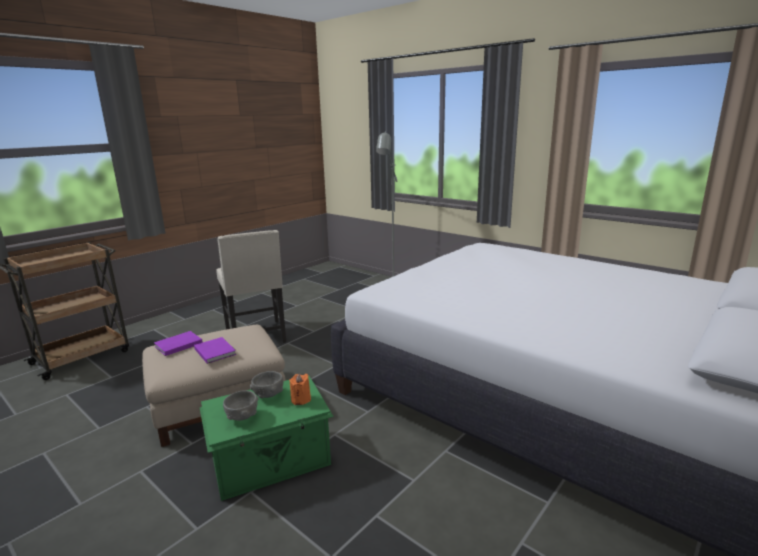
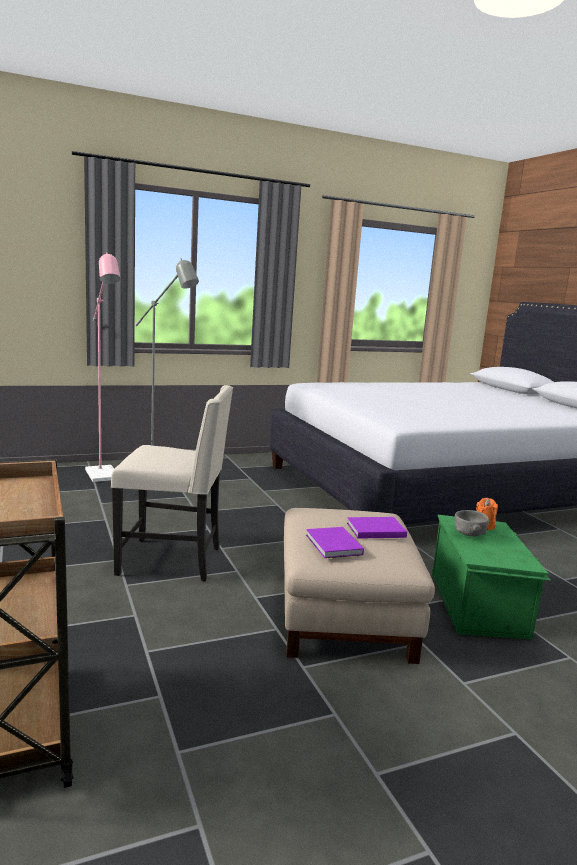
camera: 65 degrees left, 5 degrees down
grey bowl [223,390,258,421] -> none
none -> pink floor lamp [85,252,121,482]

